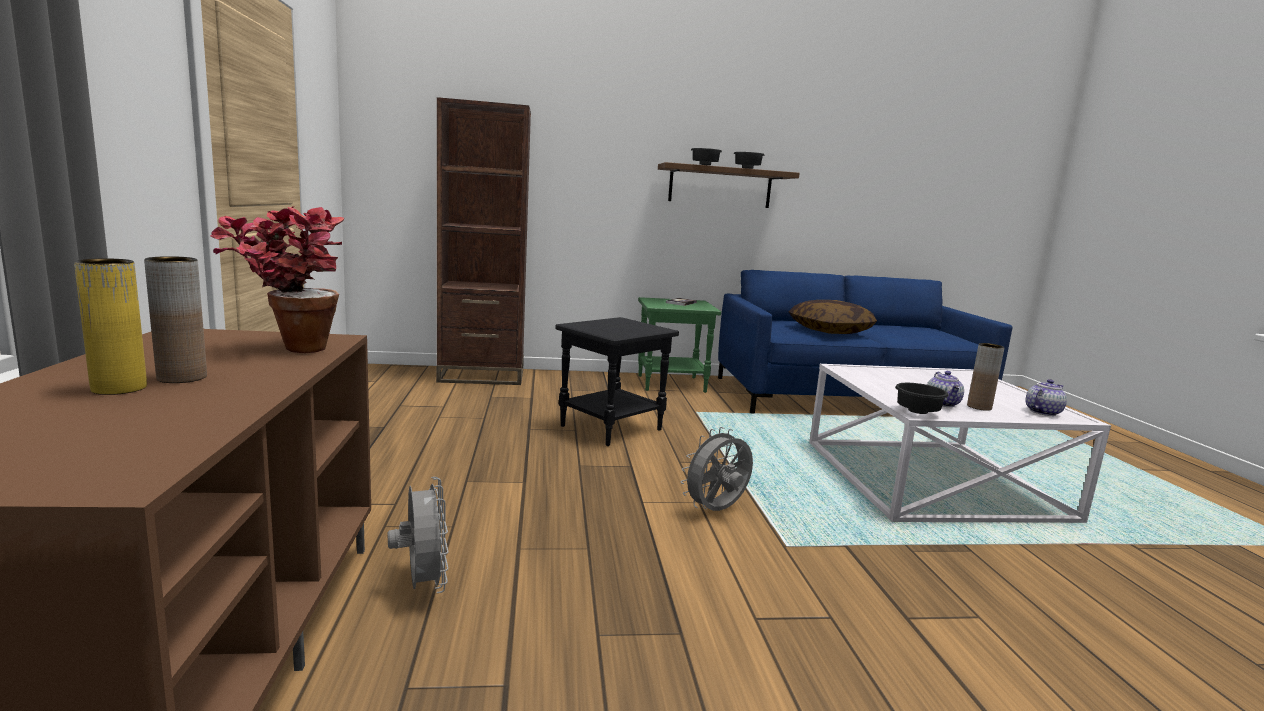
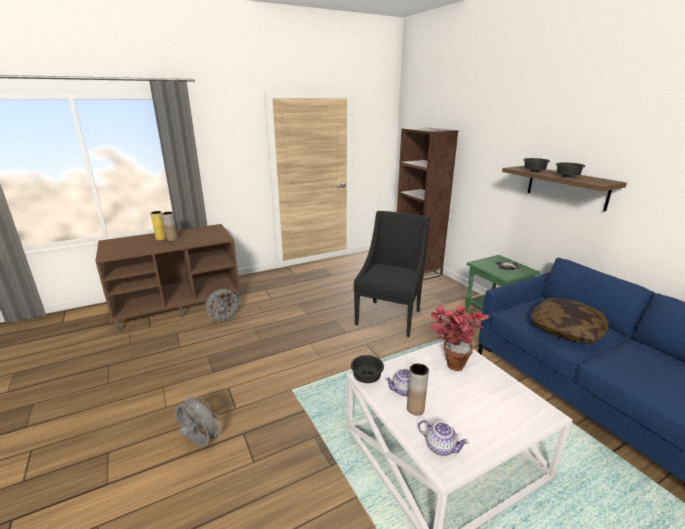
camera: 70 degrees right, 10 degrees up
potted plant [210,206,344,353] -> potted plant moved to [430,305,489,371]
black side table [555,317,679,446] -> black armchair [354,211,430,337]
grey fan [681,427,753,511] -> grey fan moved to [175,393,222,446]

